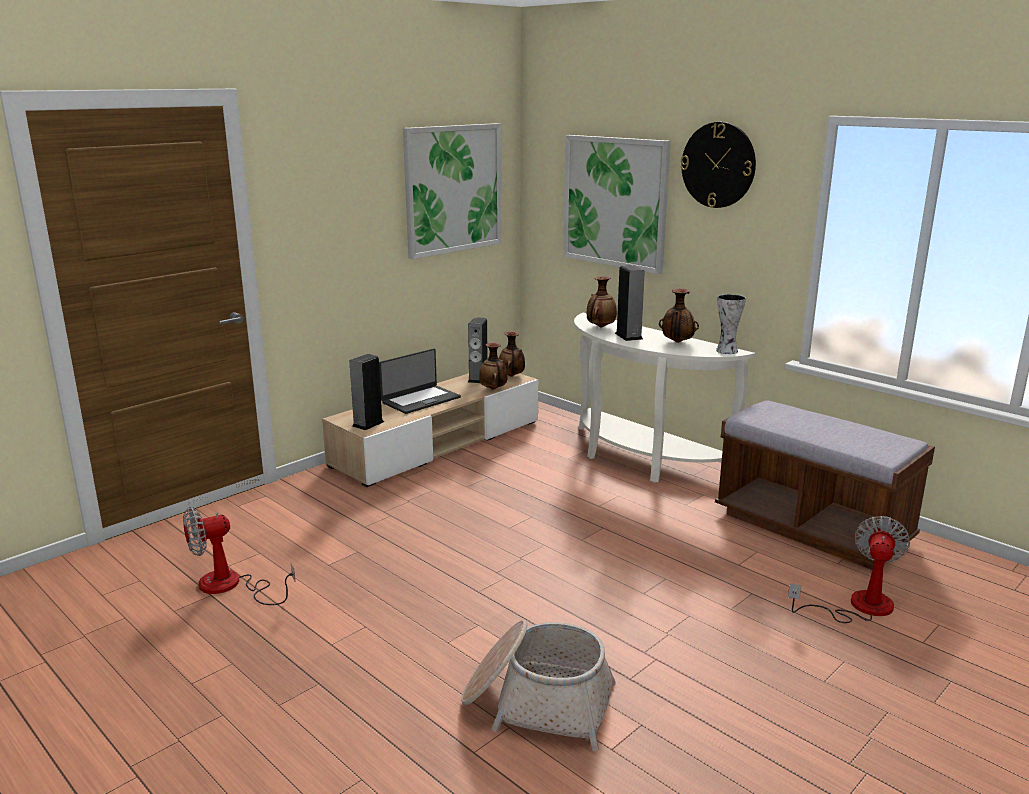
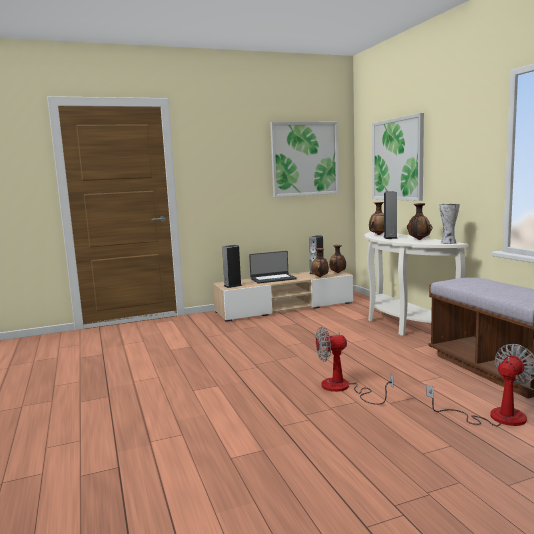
camera: 25 degrees right, 10 degrees down
fan [183,507,295,605] -> fan moved to [316,327,393,405]
basket [461,620,616,751] -> none
wall clock [680,122,756,208] -> none

